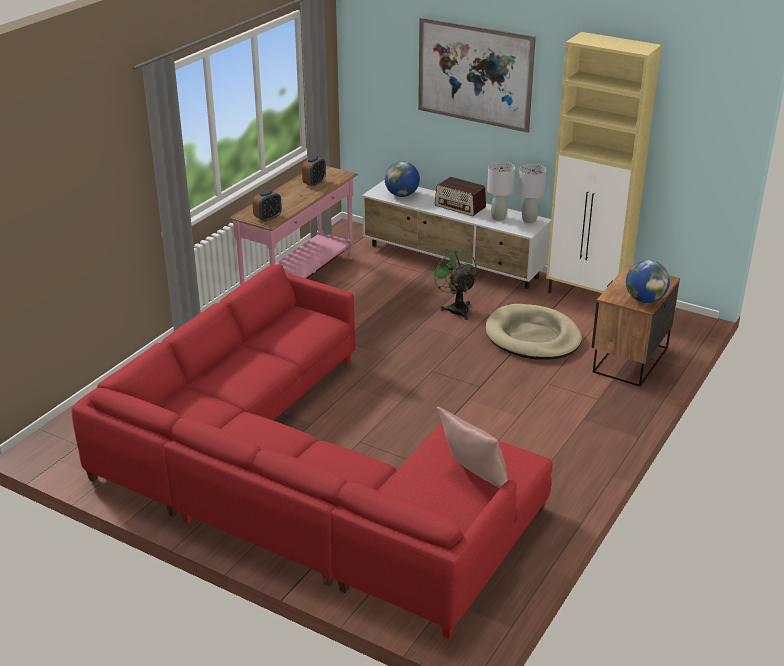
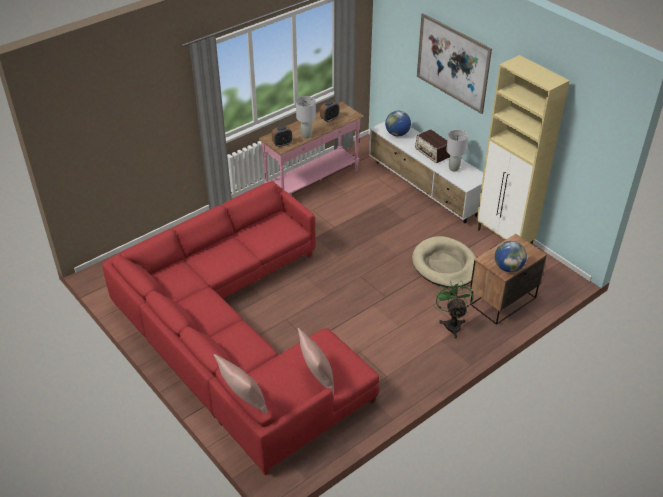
camera: 20 degrees right, 10 degrees up
green fan [431,248,476,320] -> green fan moved to [435,281,474,338]
grey table lamp [518,164,547,223] -> grey table lamp moved to [296,96,316,139]
none -> pink pillow [214,354,268,414]

